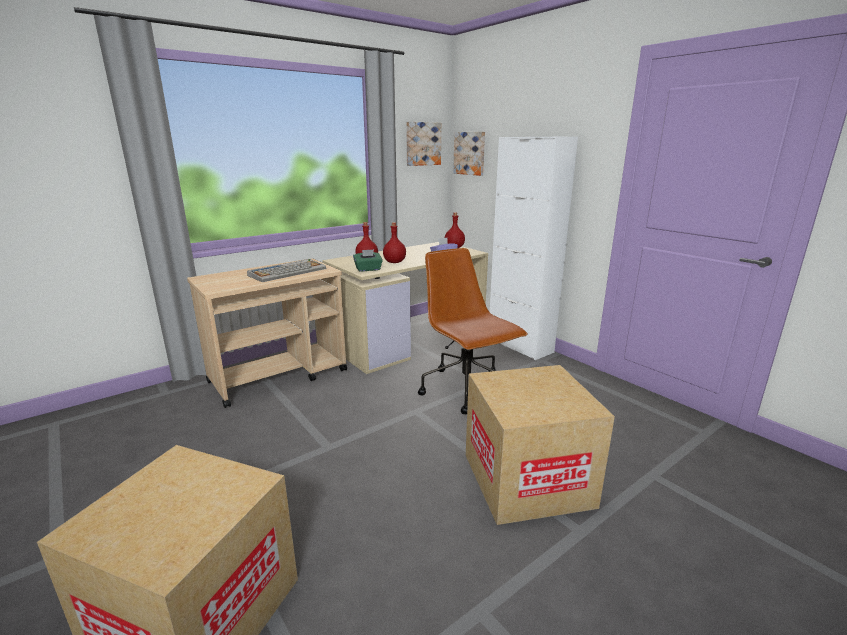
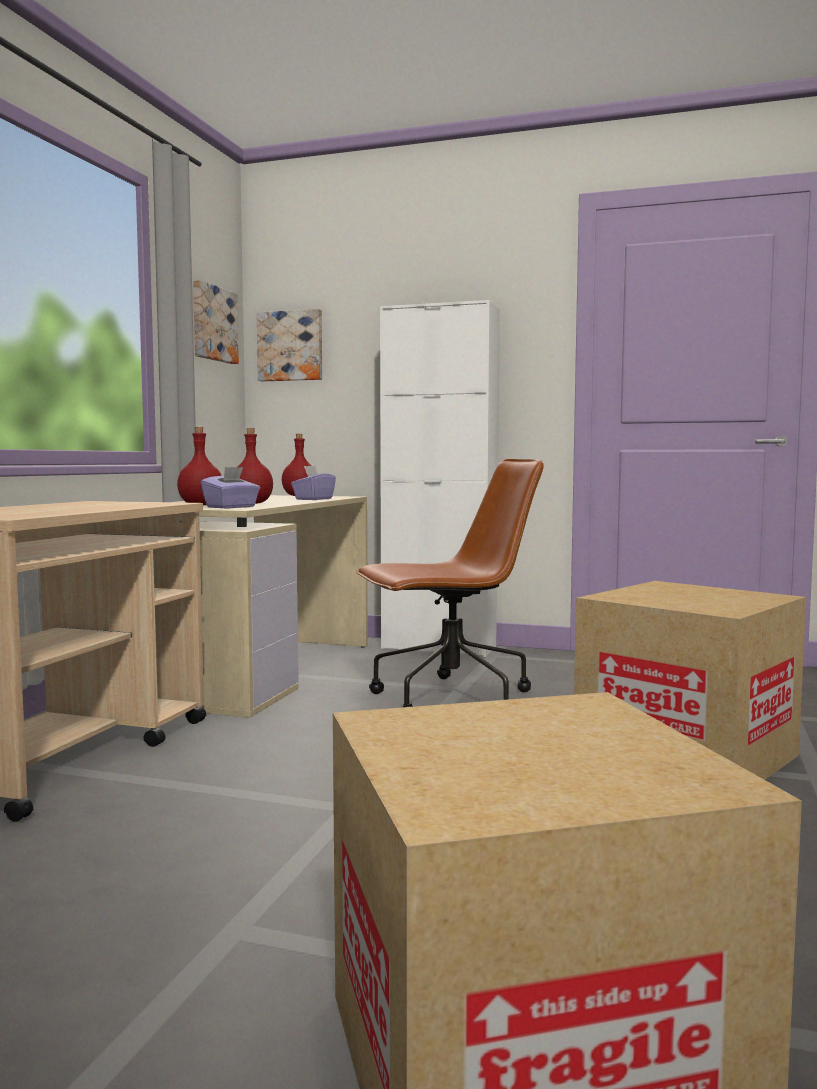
camera: 35 degrees left, 15 degrees down
keyboard [247,259,326,282] -> none
green tissue box [353,249,383,272] -> purple tissue box [201,467,260,509]
brown office chair [418,248,528,414] -> brown office chair turned 135 degrees clockwise [356,459,544,707]

